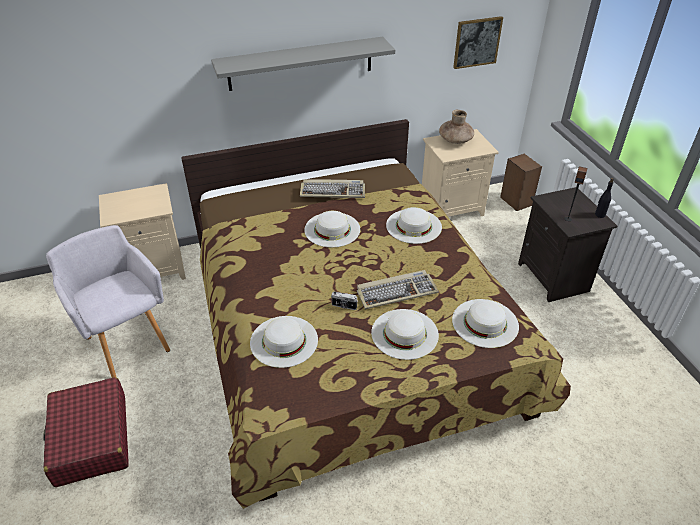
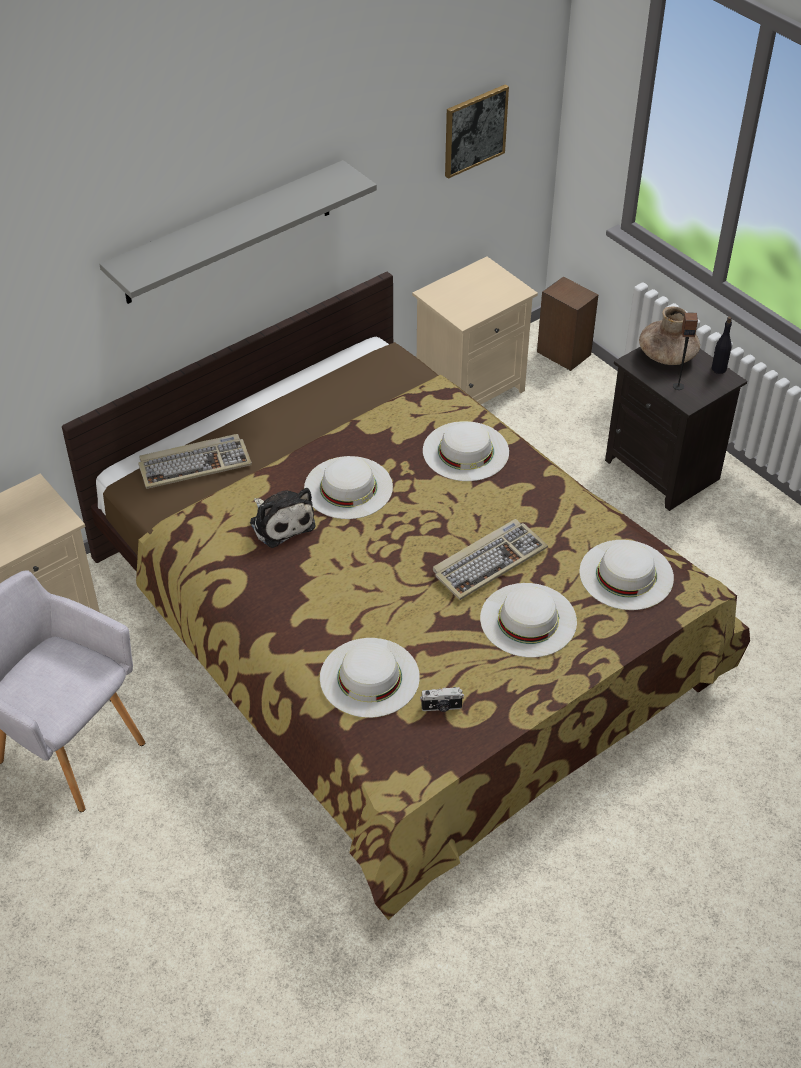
camera: 20 degrees left, 5 degrees up
red suitcase [43,377,129,487] -> none
keyboard [300,179,365,198] -> keyboard moved to [138,434,252,489]
camera [331,292,358,310] -> camera moved to [420,687,464,712]
brown vase [439,110,474,144] -> brown vase moved to [639,307,700,365]
none -> plush toy [250,488,316,548]

